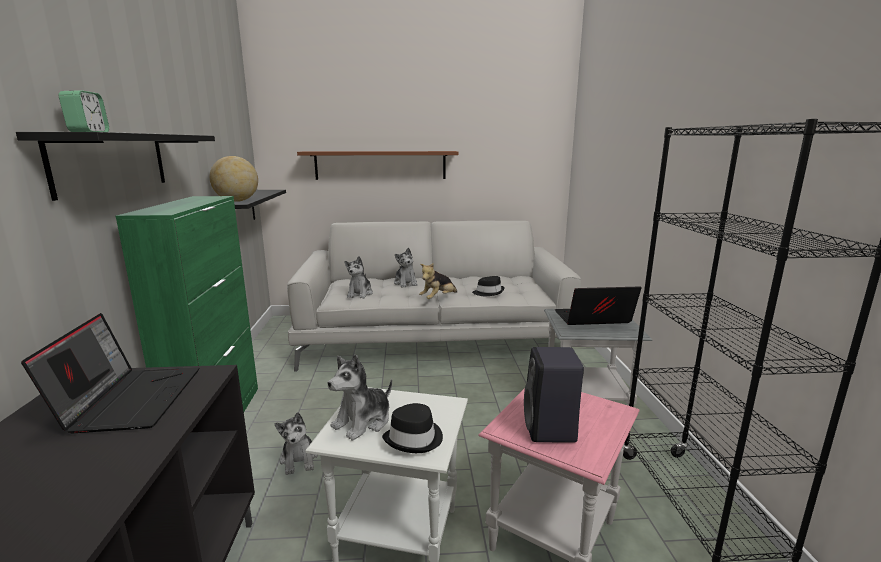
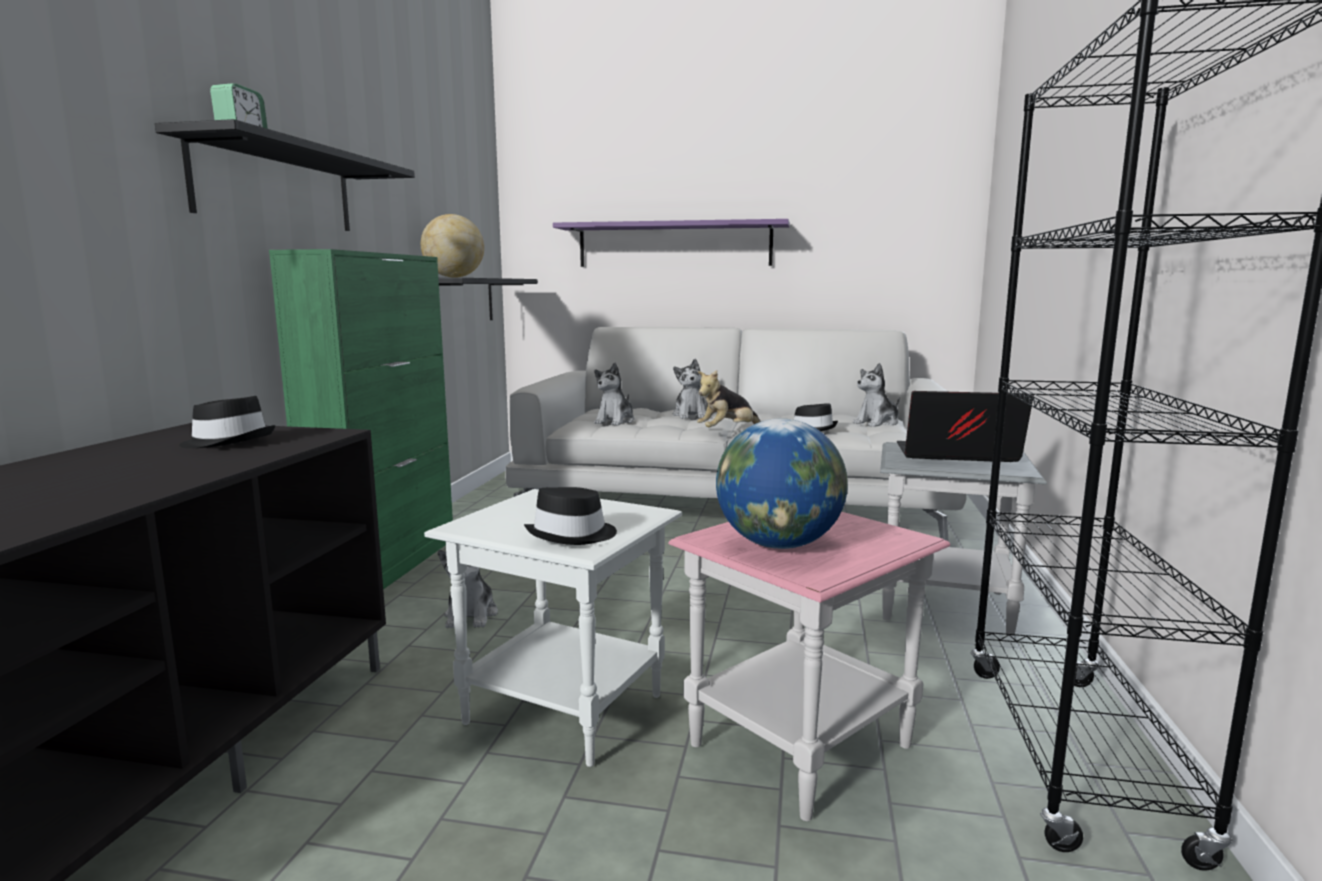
camera: 15 degrees right, 5 degrees down
laptop [21,313,199,433] -> black hat [179,396,275,449]
brown shelf [297,151,459,180] -> purple shelf [553,219,790,267]
plush toy [328,355,392,441] -> plush toy moved to [853,363,900,427]
black speaker [524,347,584,443] -> globe [716,419,848,549]

